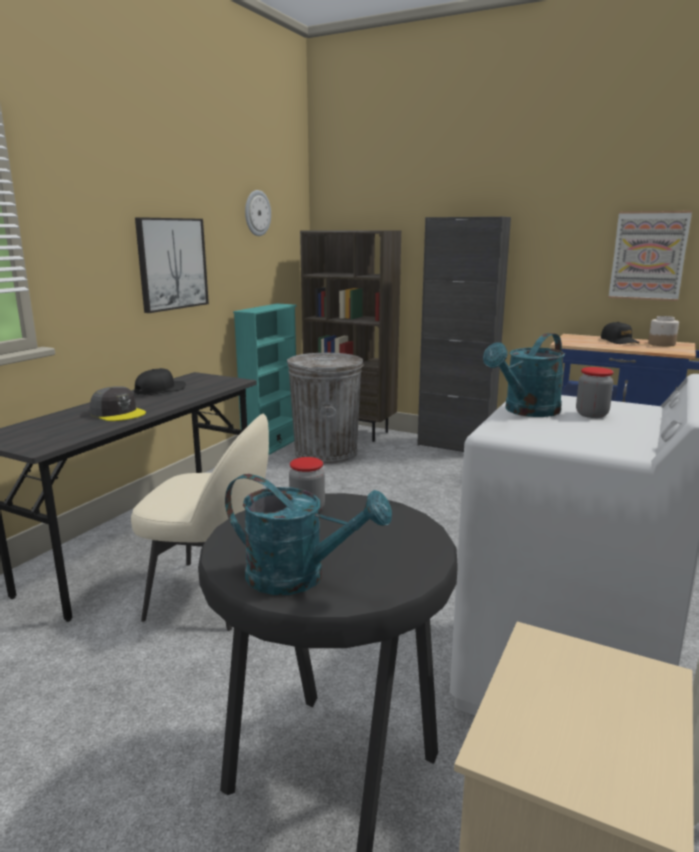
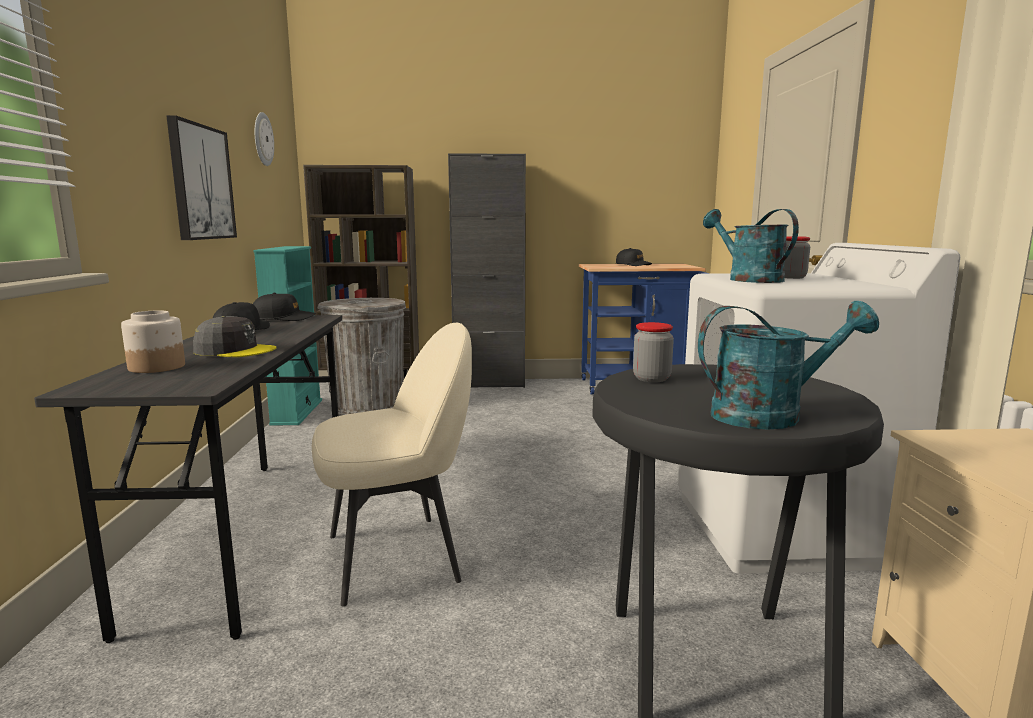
camera: 30 degrees left, 5 degrees down
turquoise watering can [483,333,565,417] -> turquoise watering can turned 135 degrees clockwise [703,209,799,283]
picture [609,211,692,301] -> none
jar [648,316,679,347] -> jar moved to [121,310,185,373]
none -> black cap [253,293,316,321]

